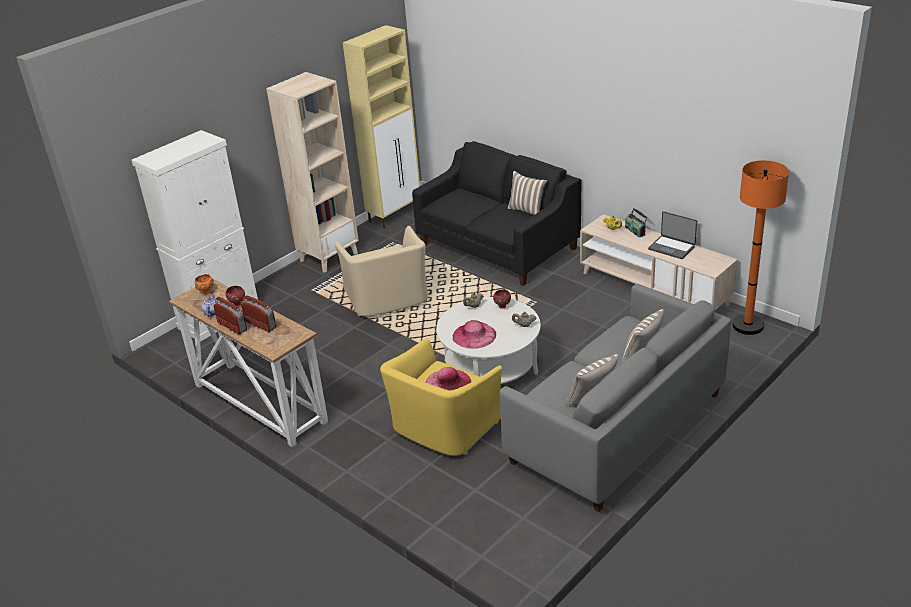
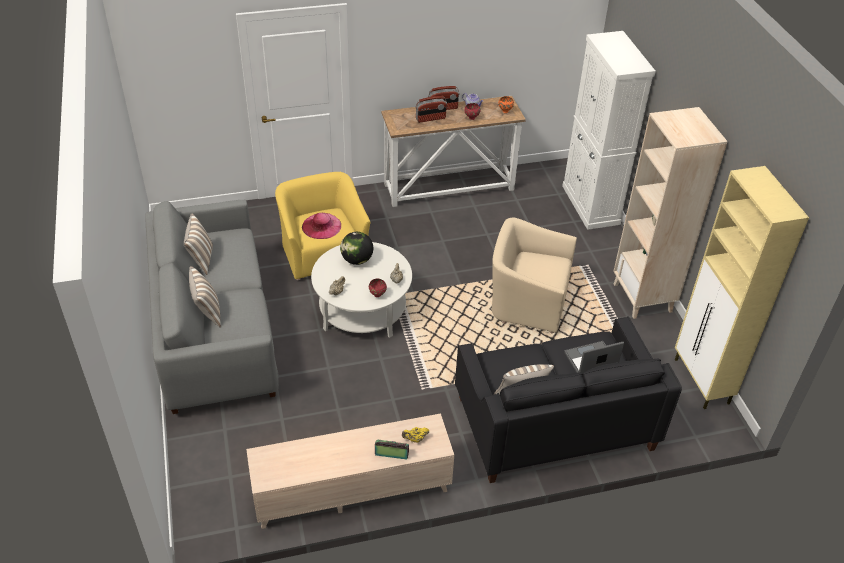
camera: 120 degrees right, 10 degrees up
pink hat [453,320,496,348] -> globe [340,232,373,265]
laptop [648,211,697,259] -> laptop moved to [565,341,624,373]
orange floor lamp [732,160,789,335] -> none

